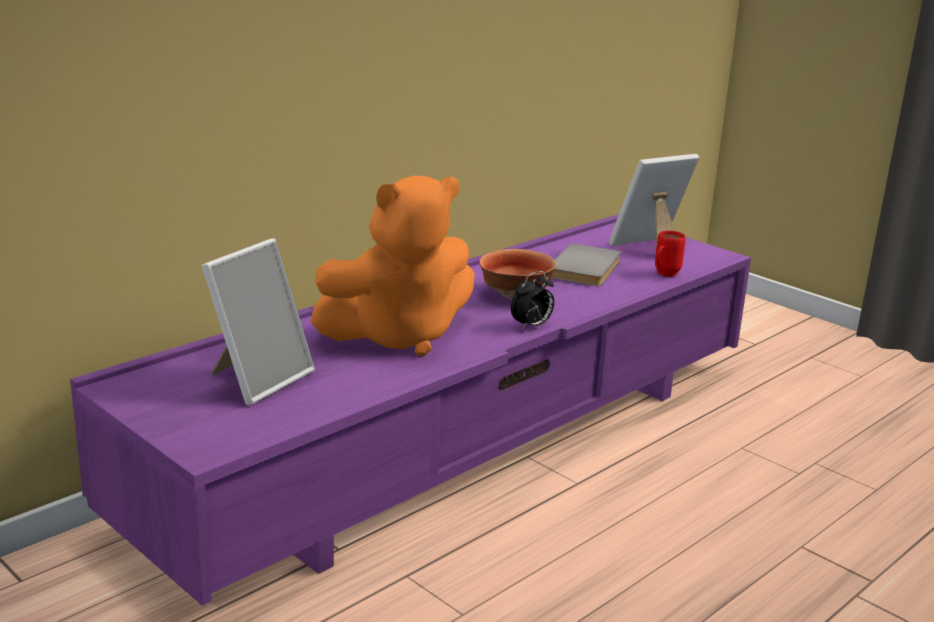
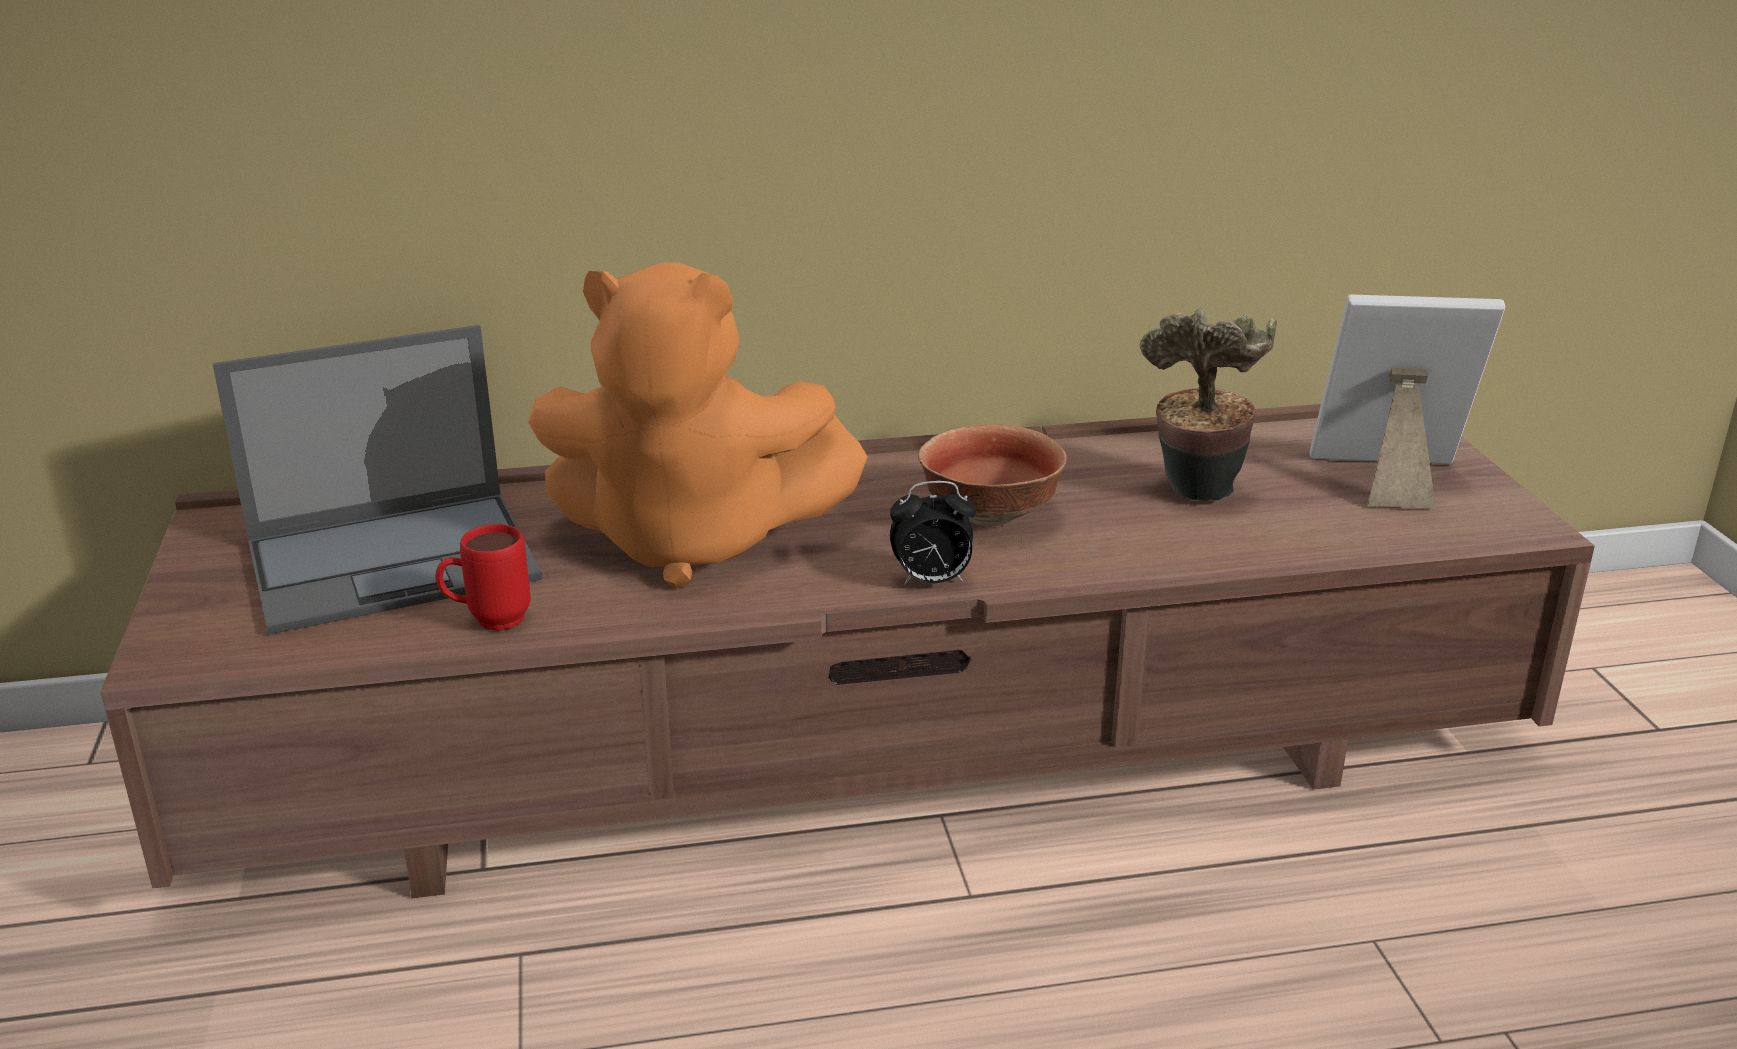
camera: 35 degrees right, 5 degrees up
purple tv stand [70,214,751,606] -> brown tv stand [100,404,1595,898]
picture frame [201,238,315,405] -> laptop [212,325,542,635]
grey book [552,243,621,286] -> potted plant [1140,307,1277,501]
red mug [655,231,686,277] -> red mug moved to [435,524,531,631]

